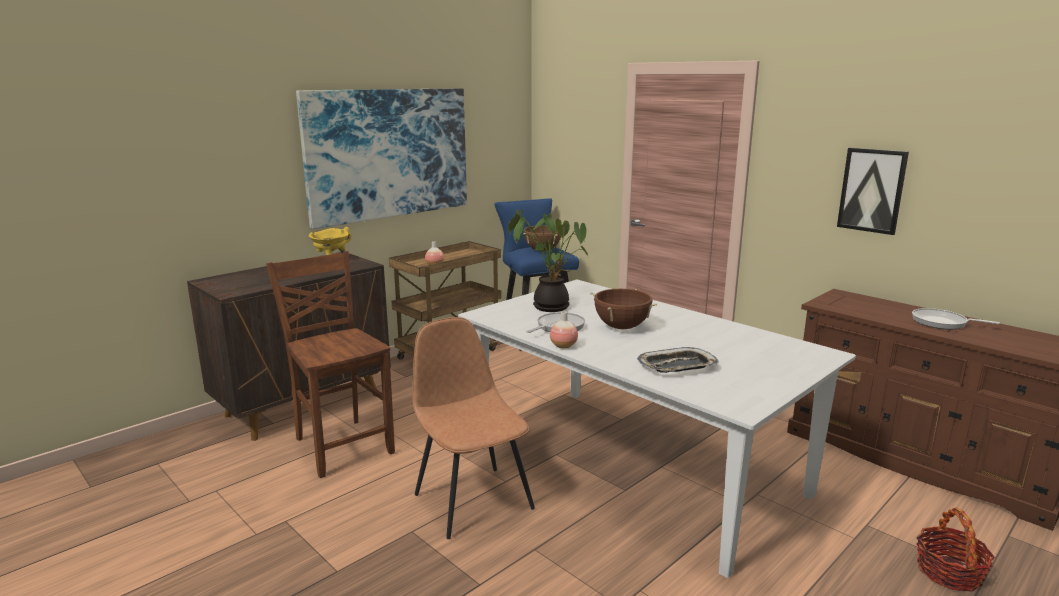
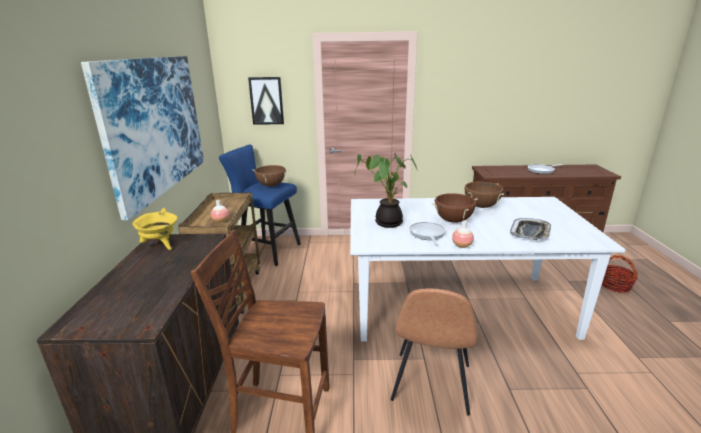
camera: 45 degrees left, 5 degrees up
brown chair [412,317,535,539] -> brown chair turned 90 degrees counterclockwise [390,288,477,416]
picture [837,148,909,235] -> picture moved to [248,77,284,125]
none -> brown cooking pot [464,181,504,208]

